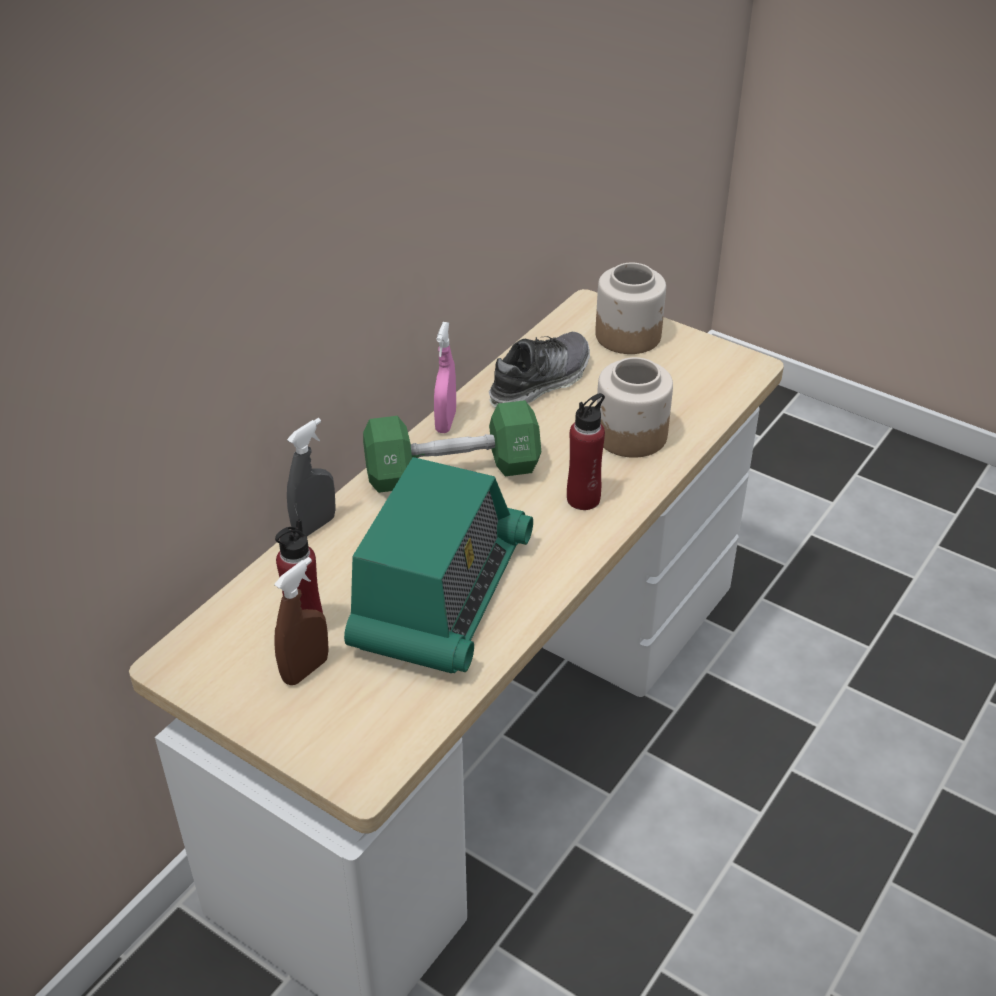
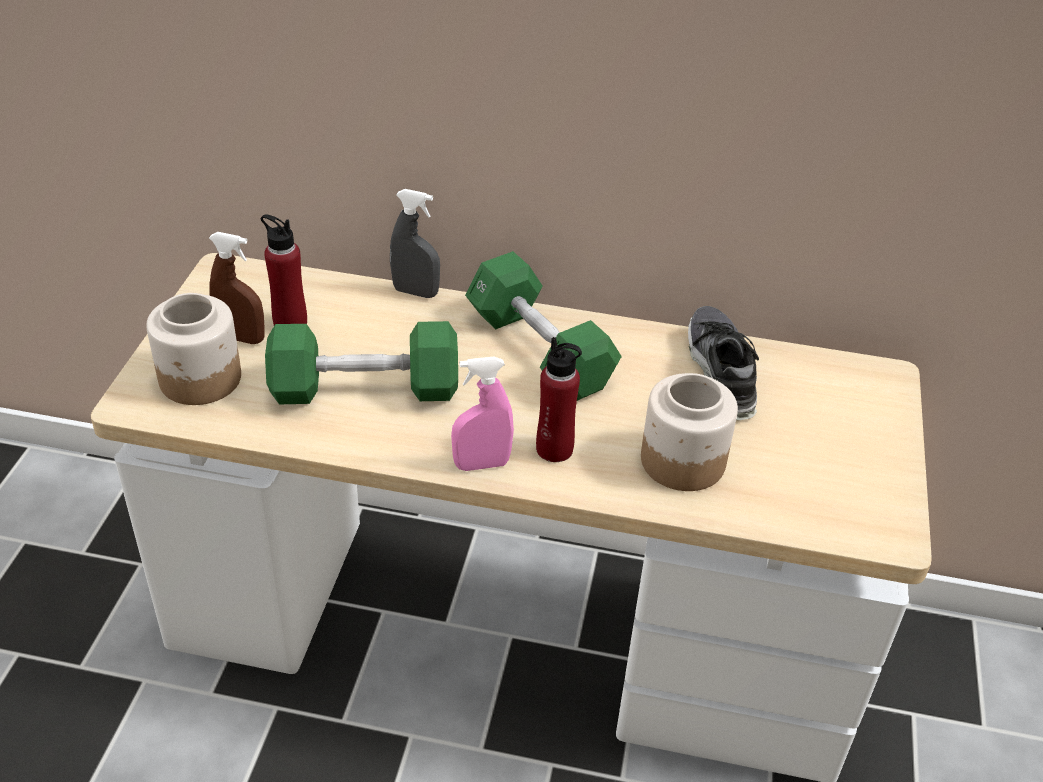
camera: 65 degrees right, 0 degrees up
radio [344,457,533,673] -> green dumbbell [265,321,458,404]
pink spray bottle [434,322,456,433] -> pink spray bottle moved to [451,357,514,471]
shoe [489,332,590,408] -> shoe turned 120 degrees counterclockwise [688,306,759,420]
jar [595,263,666,354] -> jar moved to [146,293,241,405]

